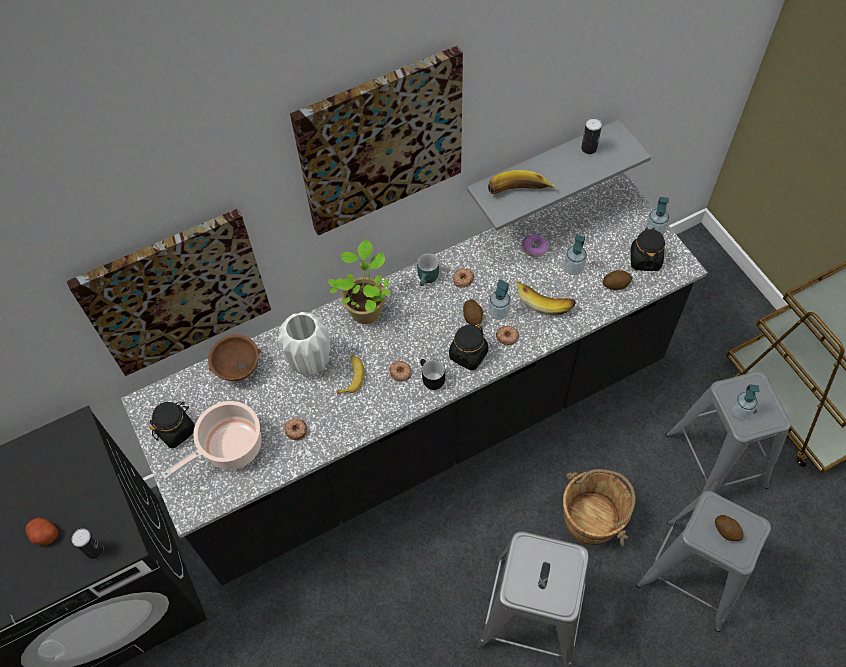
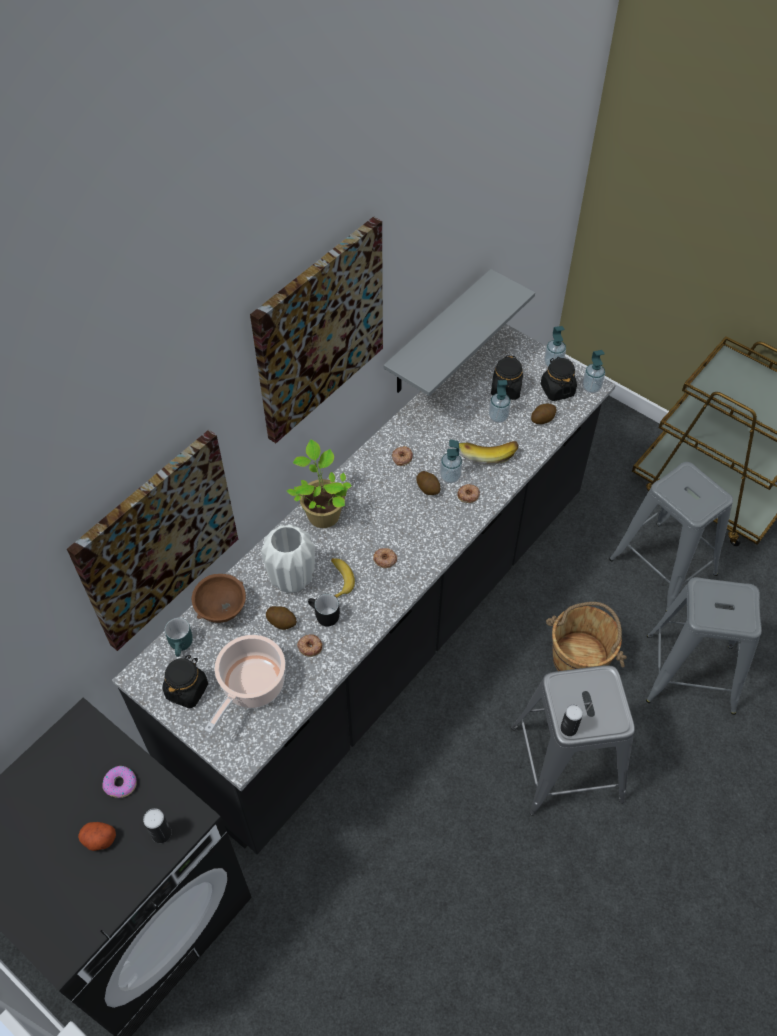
camera: 25 degrees left, 5 degrees down
turquoise mug [417,253,439,286] -> turquoise mug moved to [165,618,193,657]
black mug [420,359,445,390] -> black mug moved to [308,594,340,627]
black jar [449,323,488,370] -> black jar moved to [491,355,523,400]
banana [488,170,555,194] -> none
donut [522,234,548,257] -> donut moved to [102,766,137,798]
can [581,118,602,154] -> can moved to [560,704,583,736]
potato [715,515,743,541] -> potato moved to [266,606,297,630]
soap dispenser [731,384,759,420] -> soap dispenser moved to [582,350,605,393]

